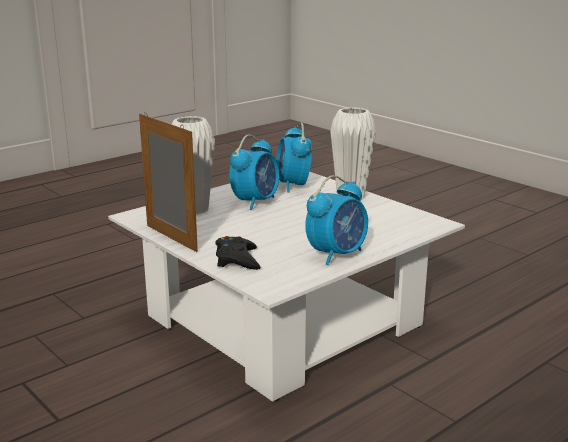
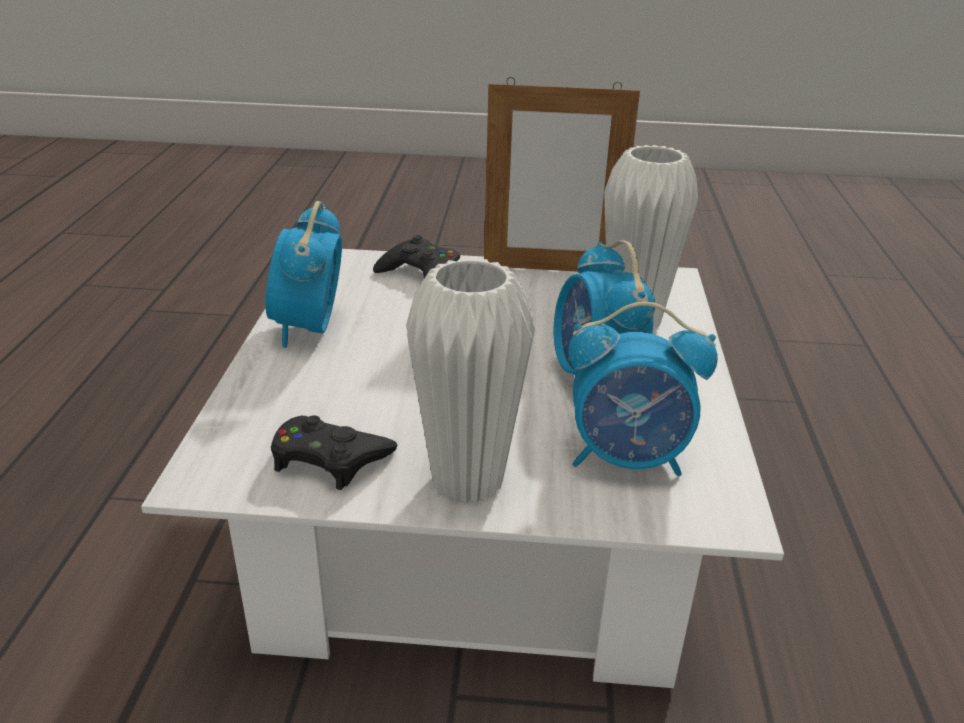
camera: 135 degrees right, 10 degrees up
alarm clock [276,123,312,192] -> alarm clock turned 150 degrees clockwise [568,302,718,476]
none -> black game controller [271,415,398,490]

